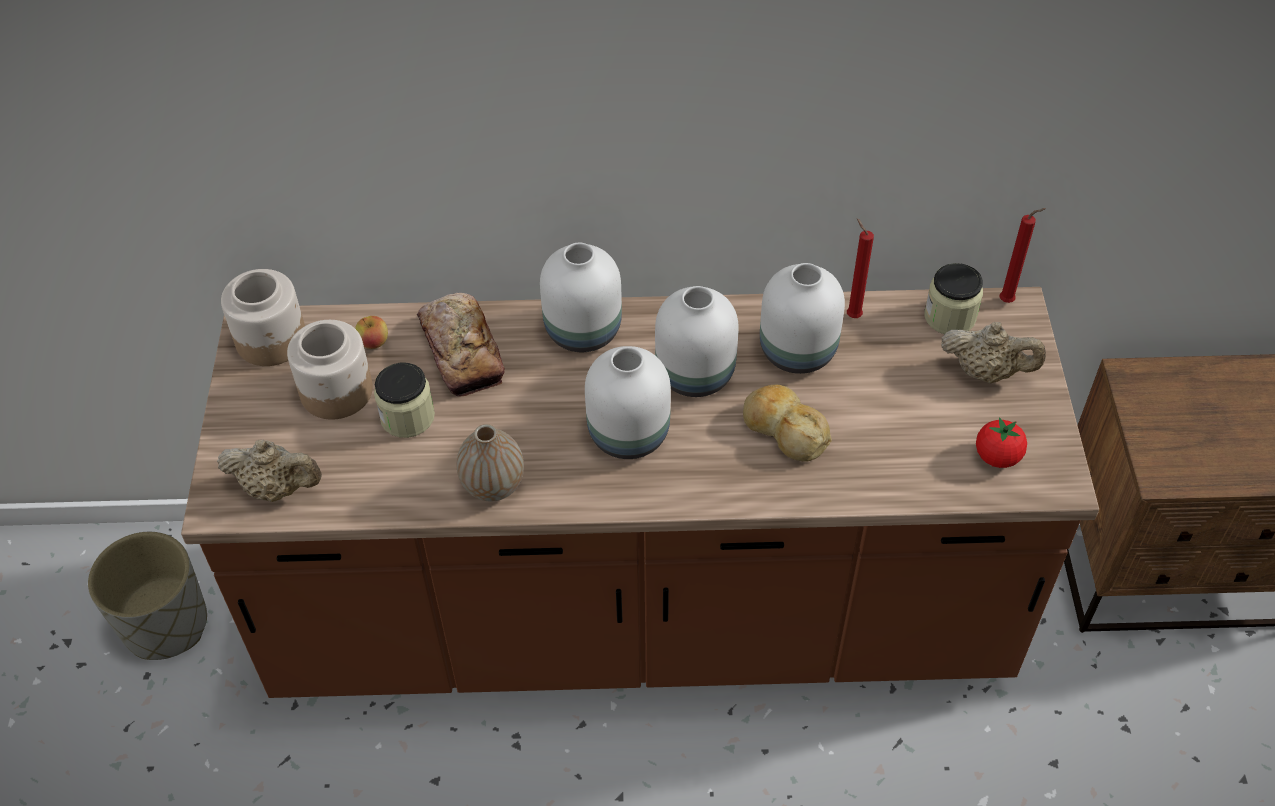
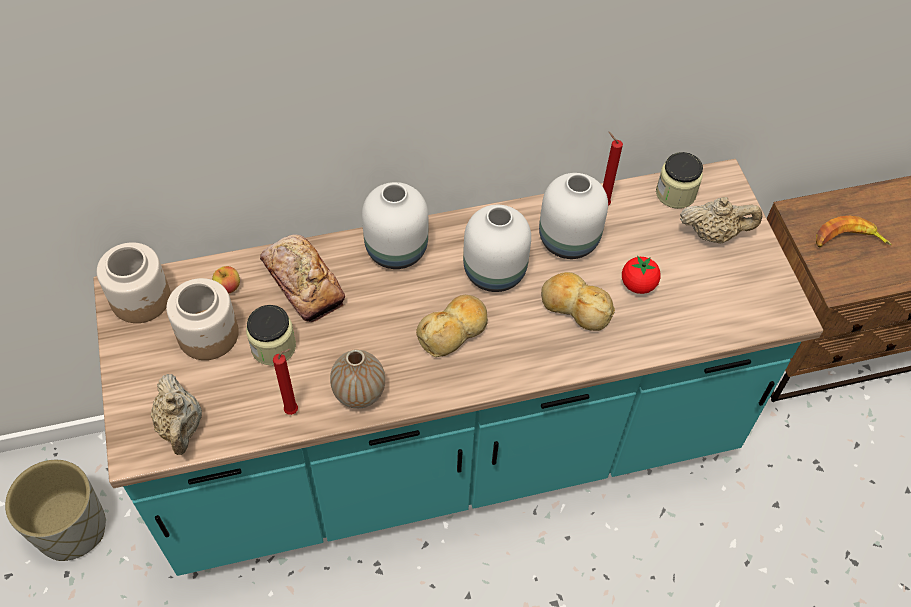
camera: 15 degrees left, 5 degrees up
brown counter [181,287,1099,698] -> turquoise counter [93,159,823,576]
beige teapot [217,440,322,502] -> beige teapot turned 75 degrees clockwise [150,374,202,455]
white vase [585,346,671,459] -> bread [416,295,488,357]
tomato [976,417,1027,468] -> tomato moved to [622,256,661,294]
red candle [999,208,1046,303] -> red candle moved to [273,349,298,415]
none -> banana [816,216,892,248]

